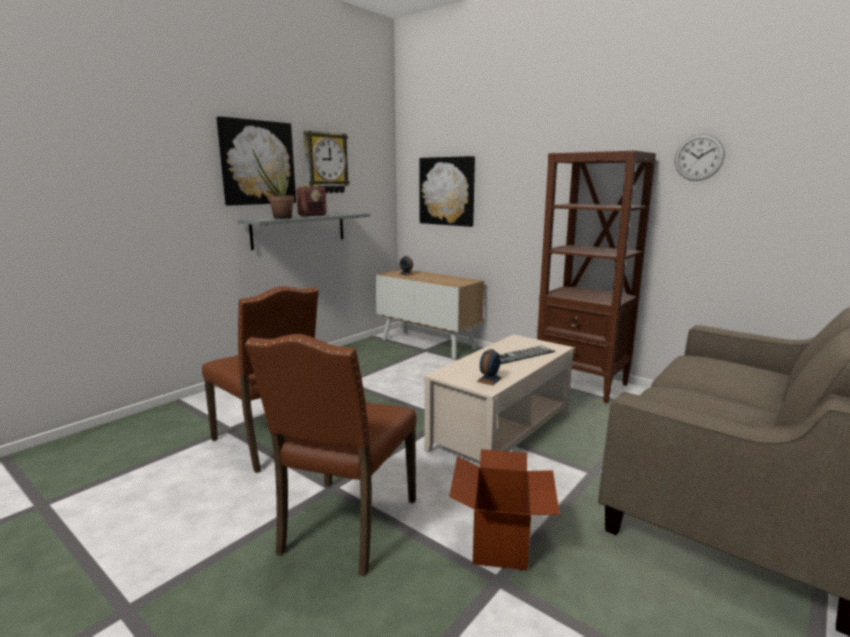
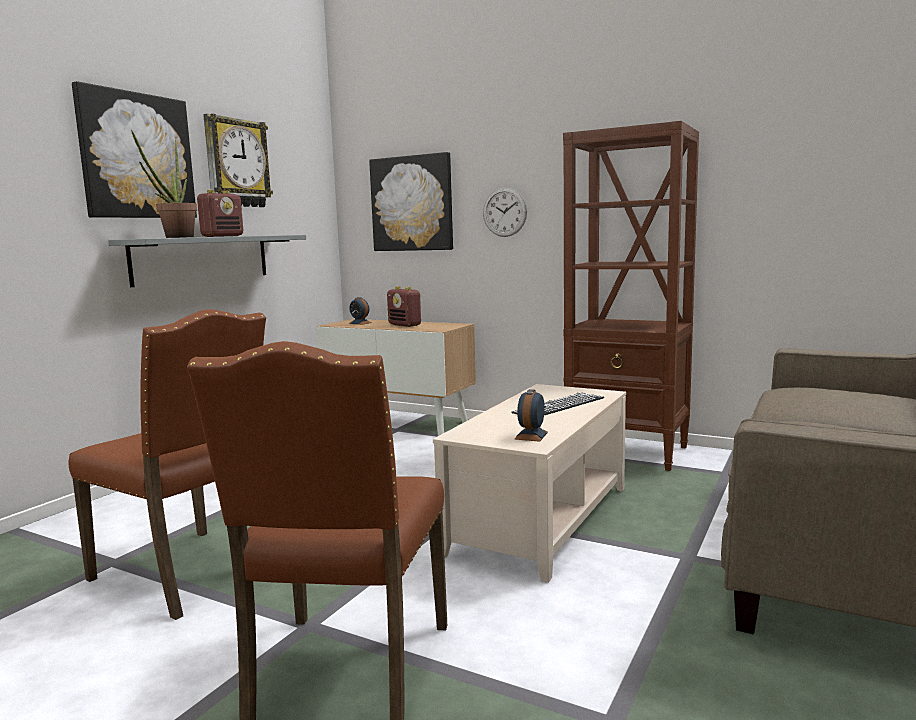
camera: 10 degrees left, 5 degrees down
cardboard box [449,449,560,571] -> none
wall clock [675,134,725,181] -> wall clock moved to [483,188,527,237]
none -> radio [387,286,421,327]

